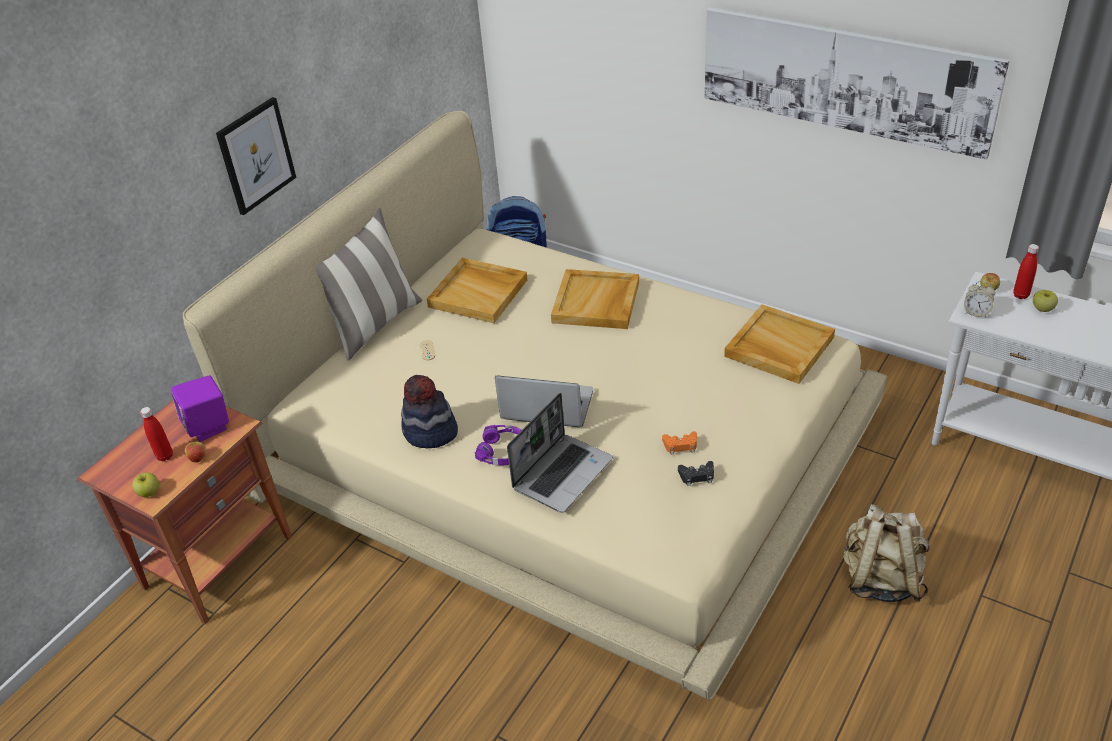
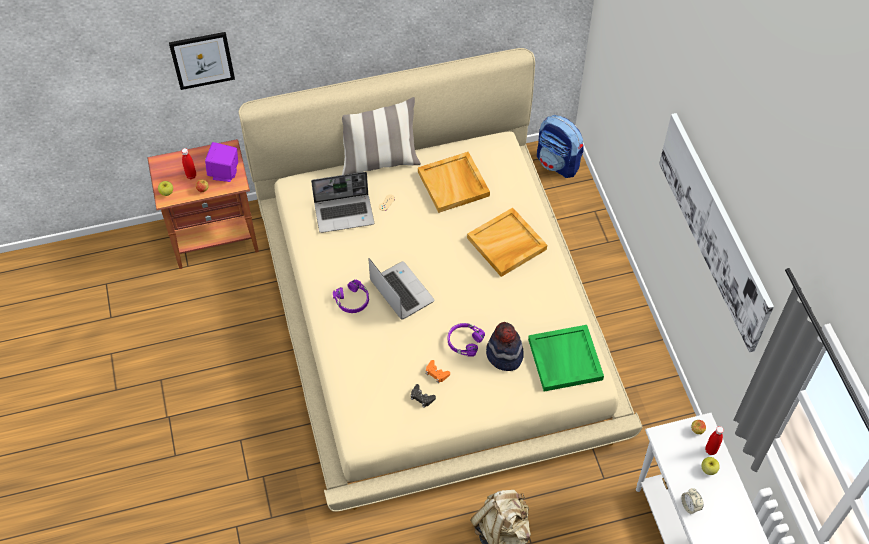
camera: 40 degrees right, 15 degrees up
picture [216,97,296,215] -> picture moved to [169,32,235,90]
hat [401,375,458,448] -> hat moved to [486,322,524,371]
laptop [507,393,613,513] -> laptop moved to [311,172,374,233]
beige tray [724,304,835,384] -> green tray [528,325,604,391]
alarm clock [964,281,996,317] -> alarm clock moved to [681,488,703,514]
none -> purple headphones [448,323,485,357]

